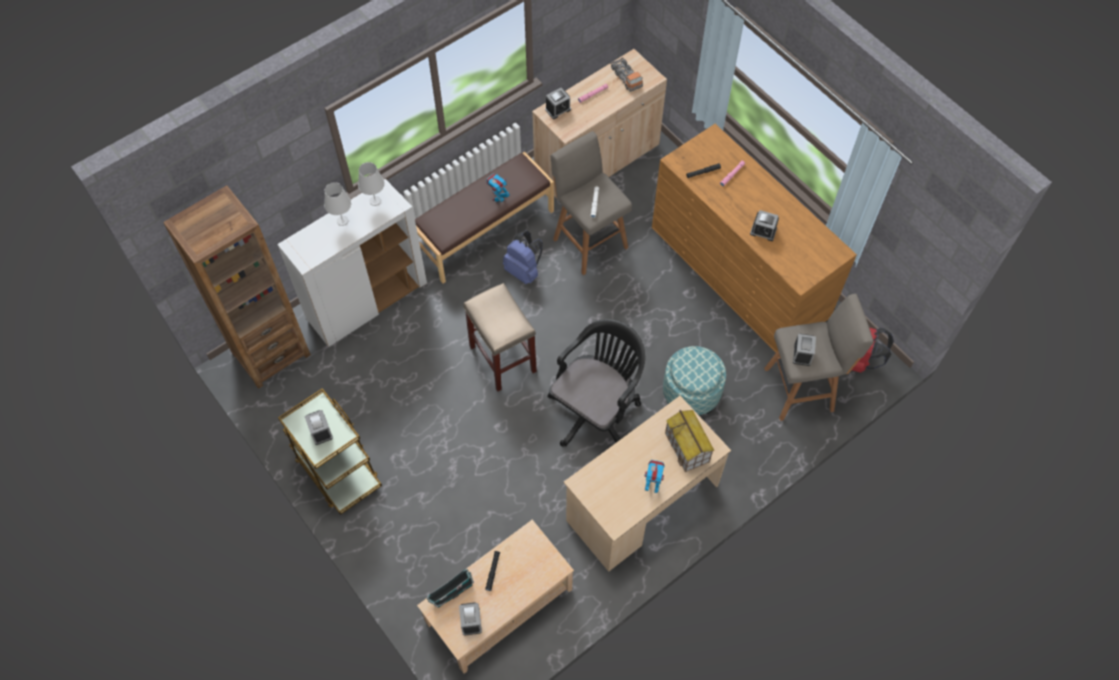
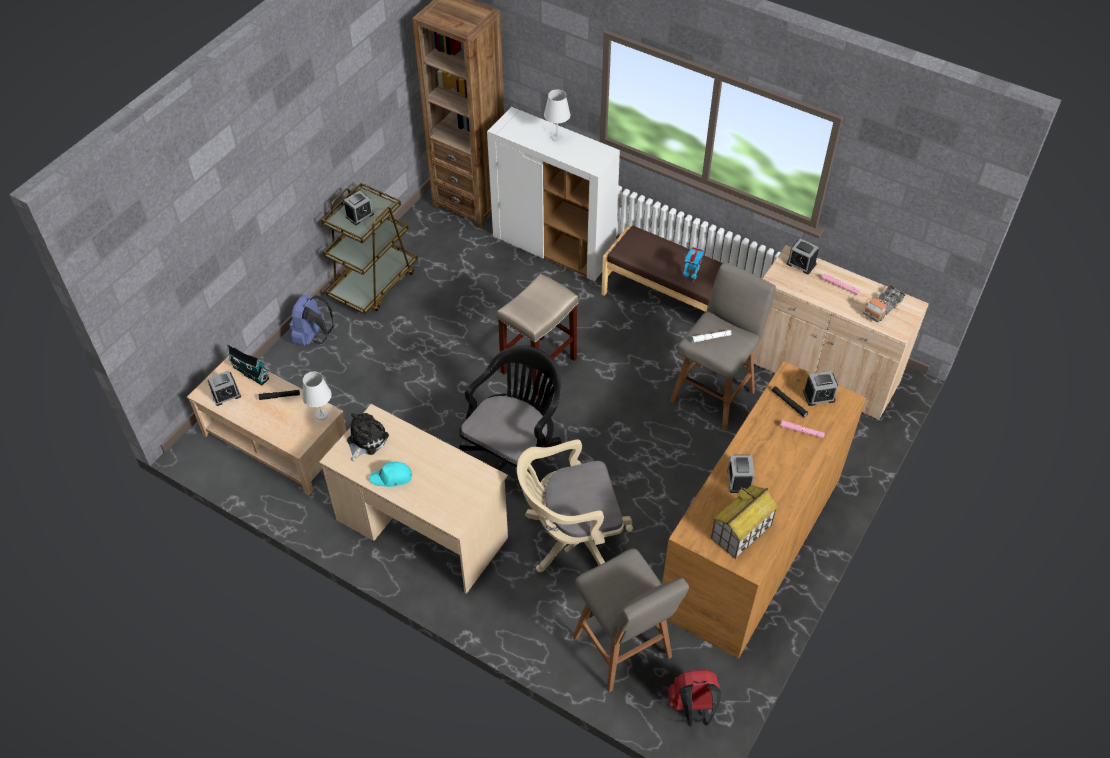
camera: 70 degrees right, 10 degrees down
white table lamp [358,162,385,206] -> white table lamp moved to [302,372,332,420]
blue backpack [503,230,543,284] -> blue backpack moved to [289,295,334,345]
black office chair [547,319,645,447] -> black office chair turned 75 degrees counterclockwise [459,345,562,482]
toy robot [645,460,665,493] -> turquoise cap [369,462,412,487]
ottoman [663,346,726,416] -> beige office chair [517,440,633,572]
toy house [665,410,714,472] -> toy house moved to [711,485,779,559]
alarm clock [793,334,816,366] -> alarm clock moved to [803,371,838,406]
none -> plush toy [347,413,389,462]

